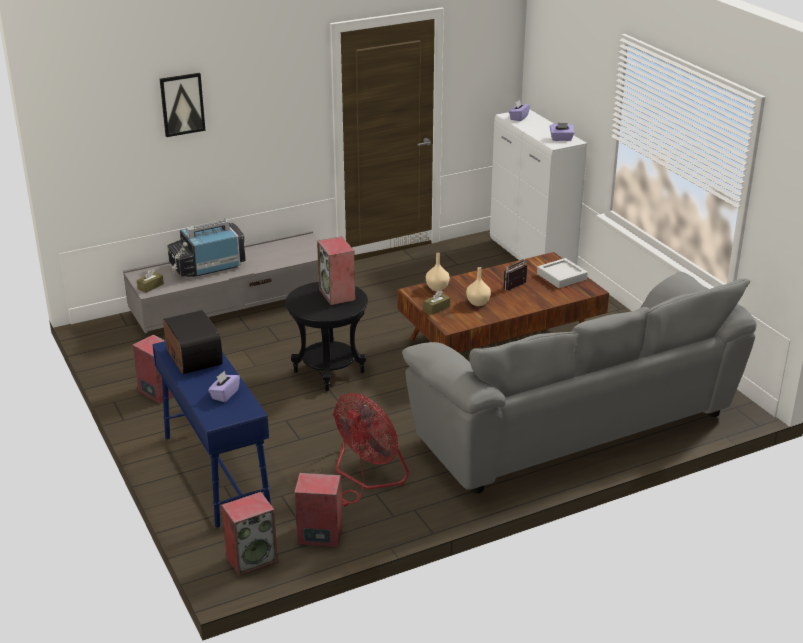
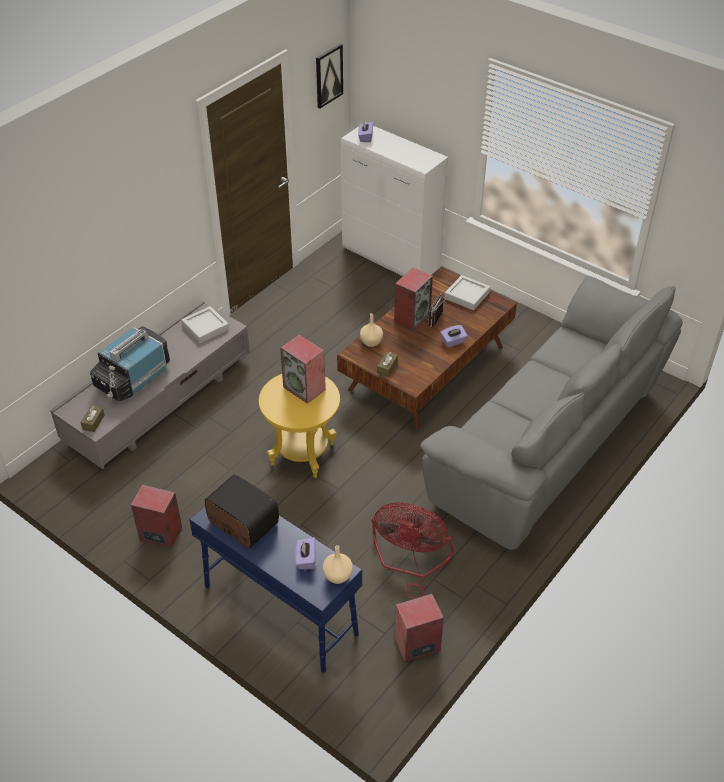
camera: 25 degrees left, 15 degrees up
picture [160,73,205,137] -> picture moved to [316,44,343,108]
speaker [221,492,278,576] -> speaker moved to [394,267,433,331]
black side table [285,282,368,391] -> yellow side table [259,374,340,478]
beige vase [466,267,491,306] -> beige vase moved to [323,545,353,584]
purple tissue box [550,123,574,141] -> purple tissue box moved to [440,325,468,347]
none -> grey tray [181,306,229,343]

